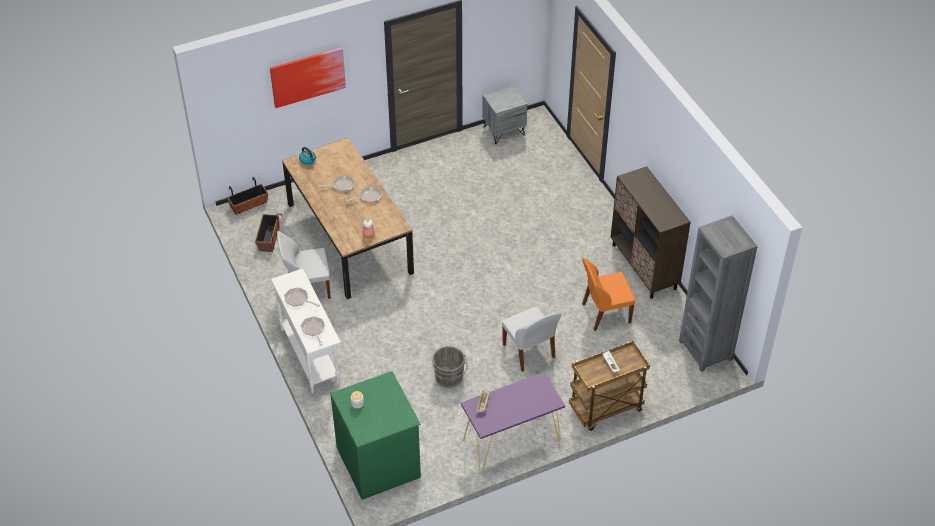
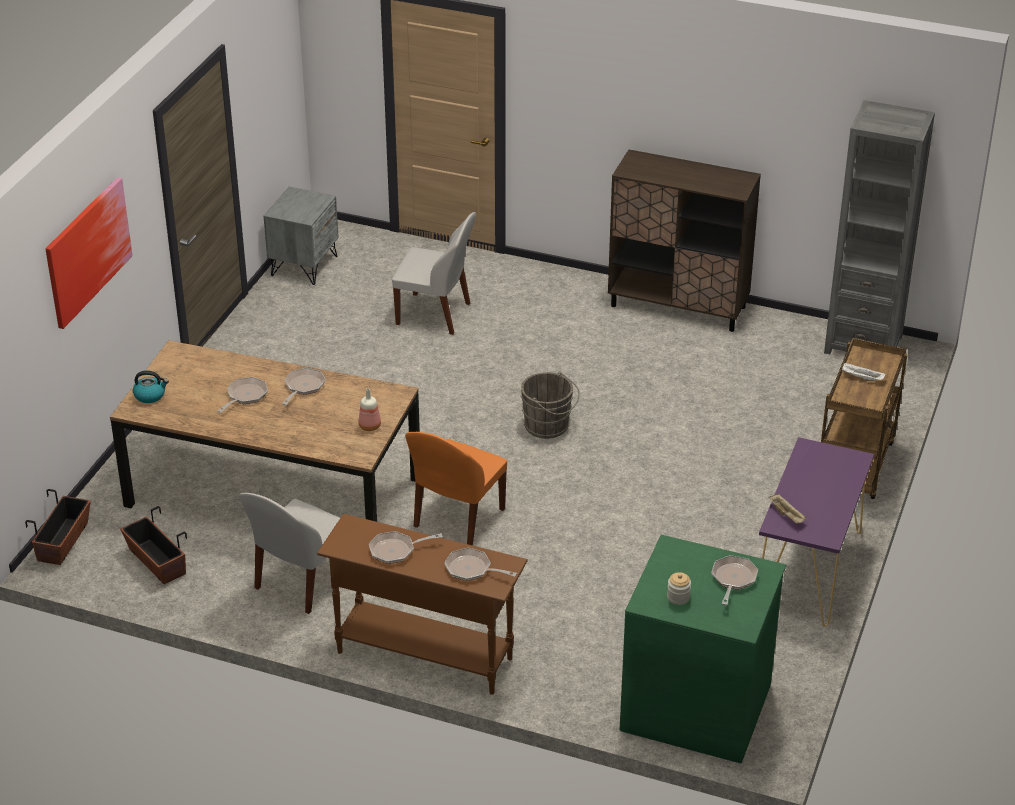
camera: 45 degrees left, 10 degrees down
white console table [271,269,341,393] -> brown console table [317,514,528,695]
grey bucket [432,346,468,388] -> grey bucket moved to [520,372,579,439]
white chair [502,306,562,372] -> white chair moved to [392,212,476,335]
orange chair [582,258,635,331] -> orange chair moved to [405,432,507,546]
none -> frying pan [711,555,758,605]

